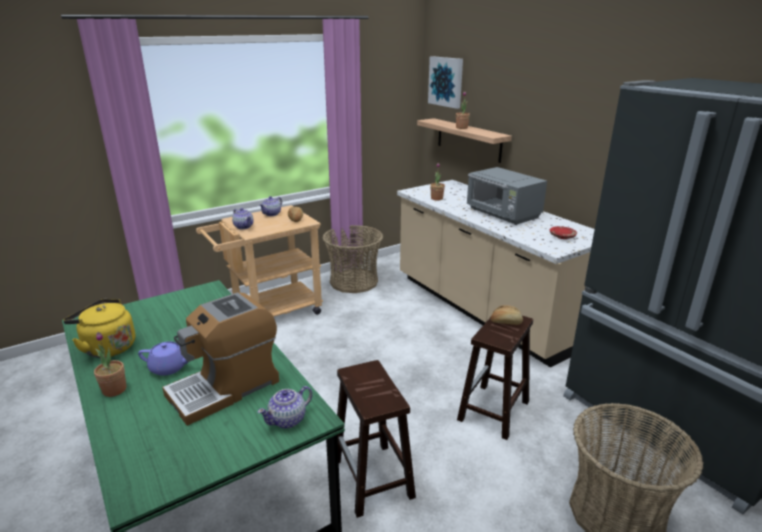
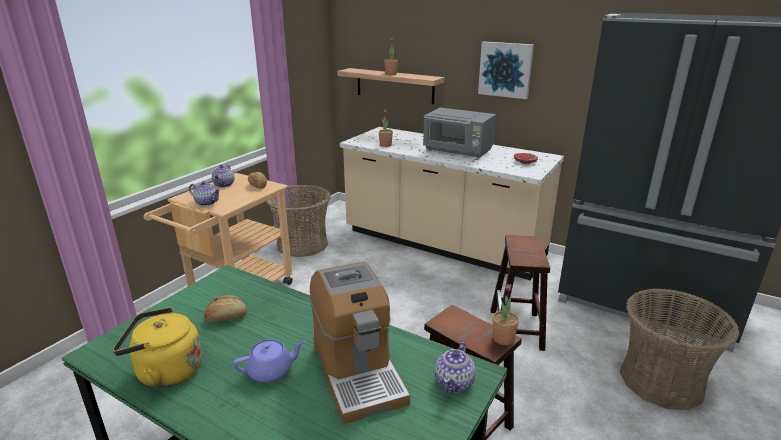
camera: 25 degrees left, 0 degrees up
potted plant [94,332,126,397] -> potted plant moved to [493,284,519,345]
coffee machine [162,292,279,426] -> coffee machine turned 45 degrees counterclockwise [310,262,410,424]
picture [428,56,463,109] -> picture moved to [478,42,534,99]
bread [491,305,523,325] -> bread moved to [204,295,247,322]

